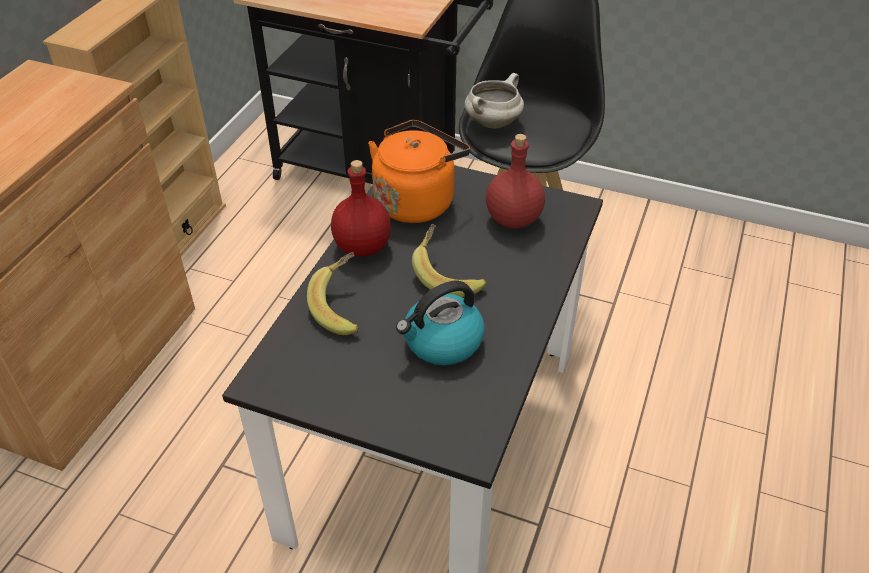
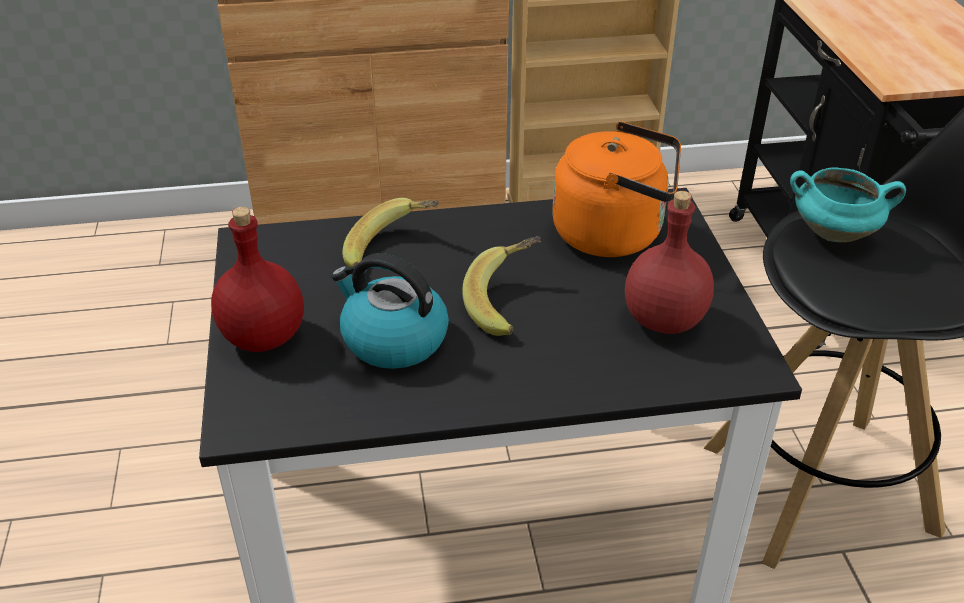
camera: 60 degrees right, 5 degrees down
red bottle [331,160,391,257] -> red bottle moved to [211,207,304,352]
white cooking pot [465,73,524,128] -> turquoise cooking pot [790,167,906,242]

